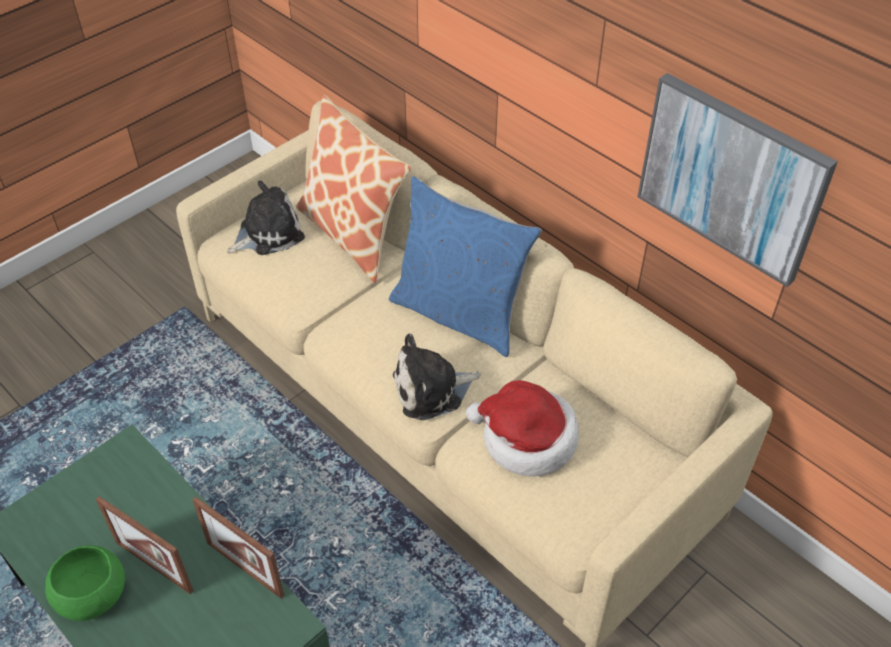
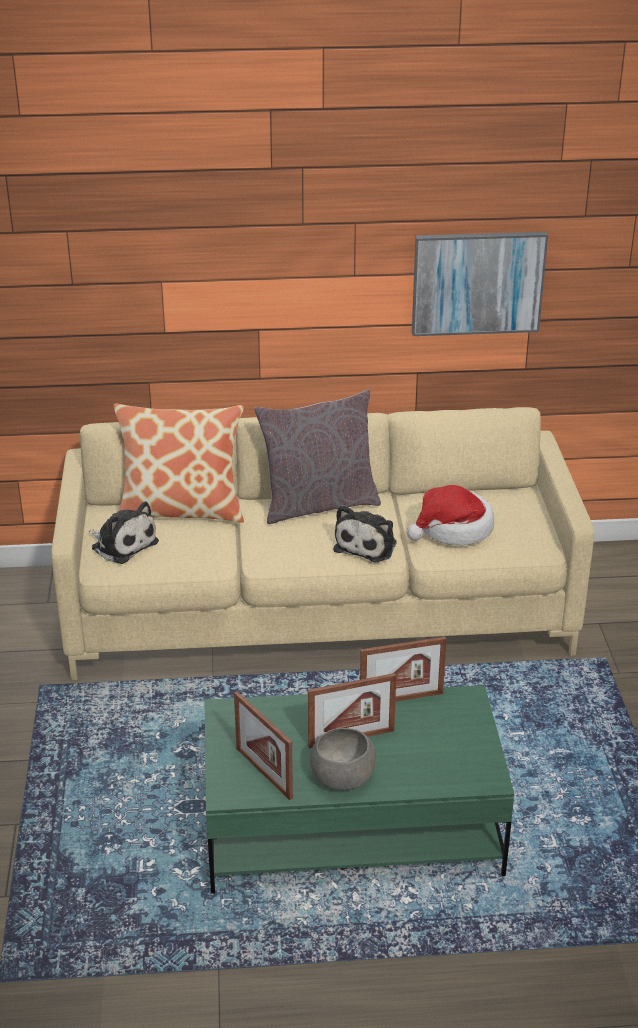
camera: 50 degrees left, 15 degrees down
green bowl [45,545,125,621] -> grey bowl [310,728,376,790]
plush toy [227,181,305,255] -> plush toy turned 120 degrees clockwise [89,501,159,564]
blue pillow [389,176,542,357] -> grey pillow [254,390,381,524]
none -> picture frame [234,691,293,800]

